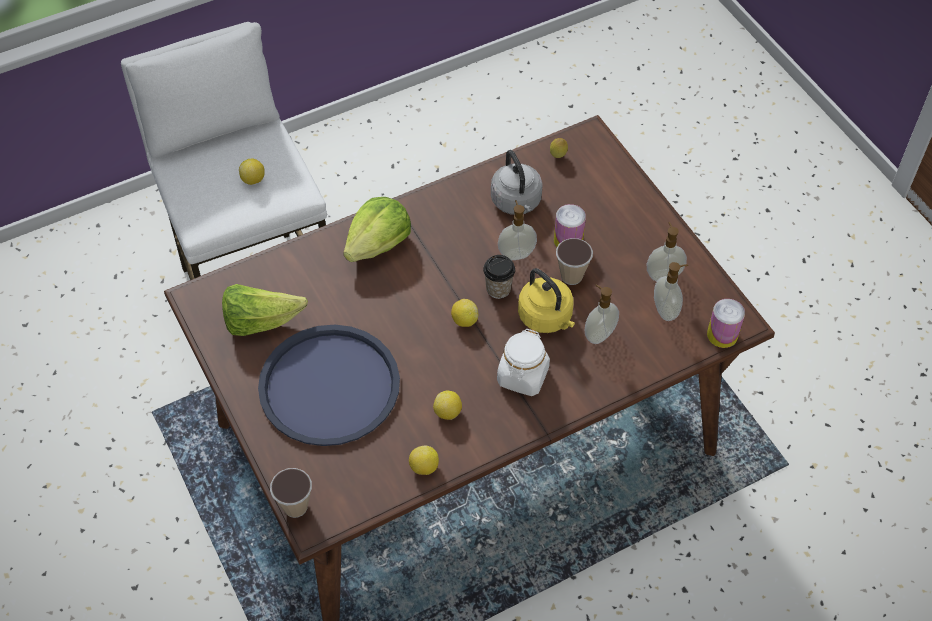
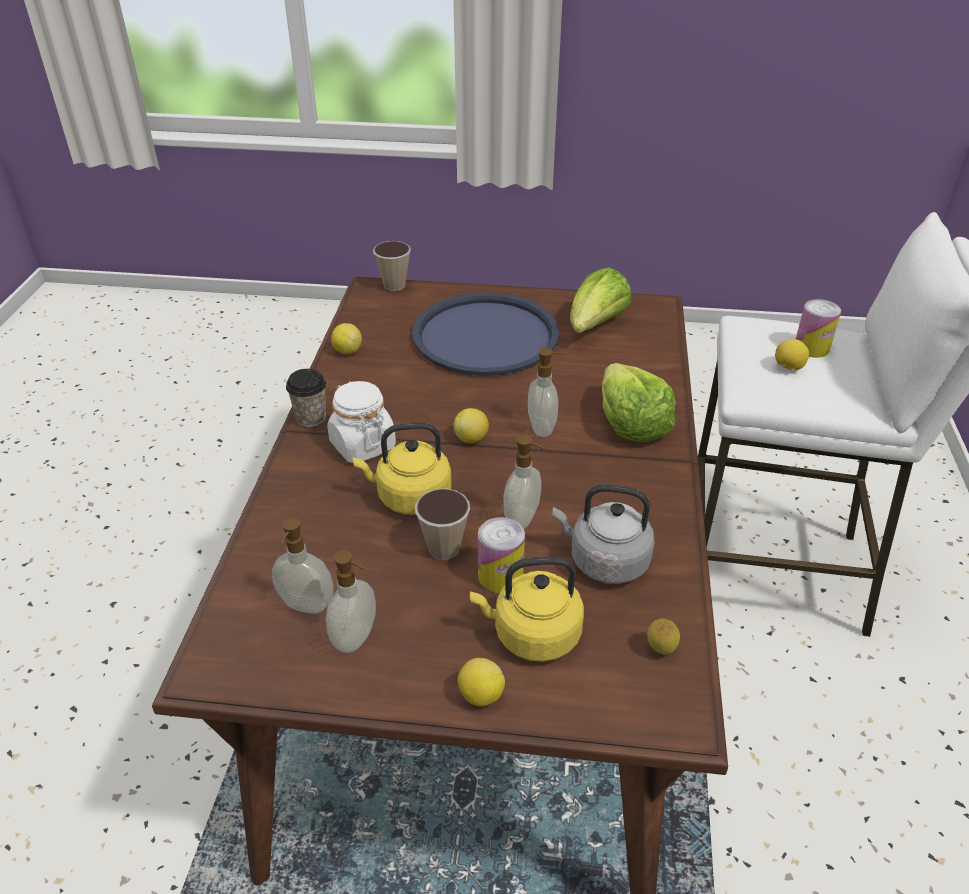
camera: 125 degrees right, 15 degrees down
lemon [433,390,462,420] -> lemon moved to [458,658,505,706]
cup [483,255,515,299] -> cup moved to [286,369,326,427]
soap dispenser [585,284,619,344] -> soap dispenser moved to [528,348,564,437]
can [707,299,745,348] -> can moved to [796,299,841,357]
none -> yellow kettle [469,556,584,662]

